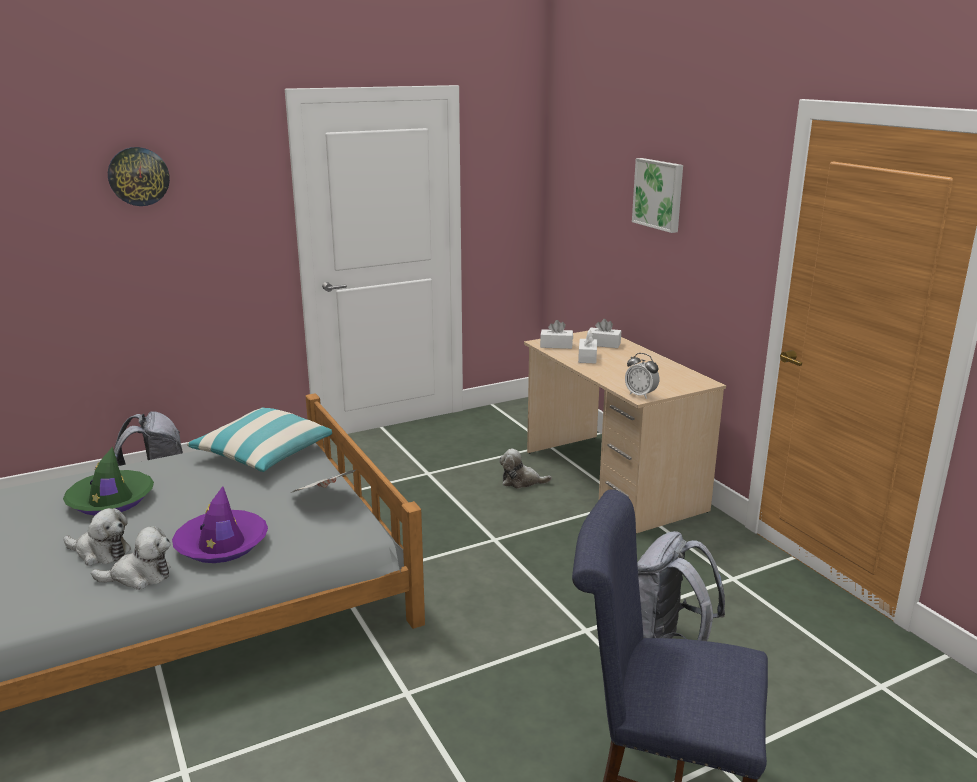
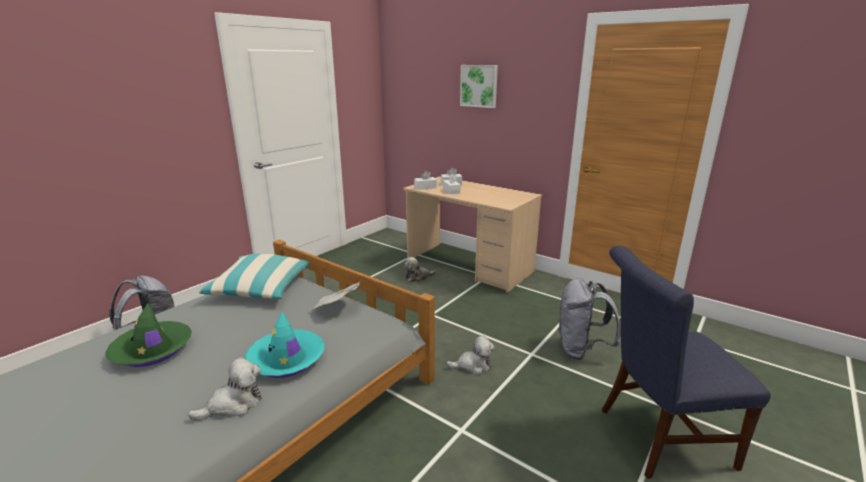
camera: 25 degrees left, 0 degrees up
plush toy [63,508,131,566] -> plush toy moved to [446,335,495,375]
wall clock [108,147,170,206] -> none
purple hat [172,486,268,563] -> turquoise hat [244,311,325,378]
alarm clock [625,353,659,399] -> none

